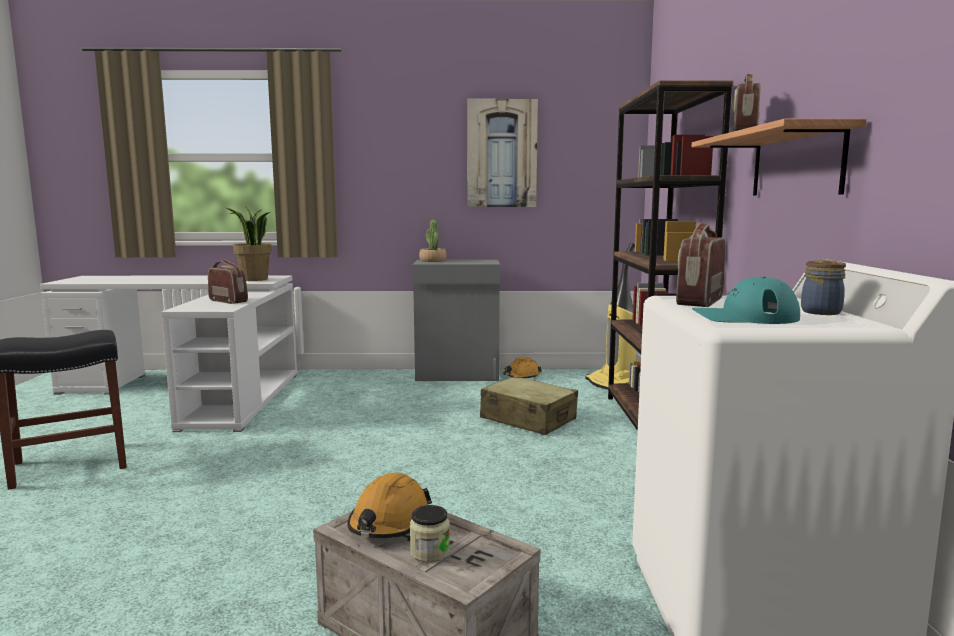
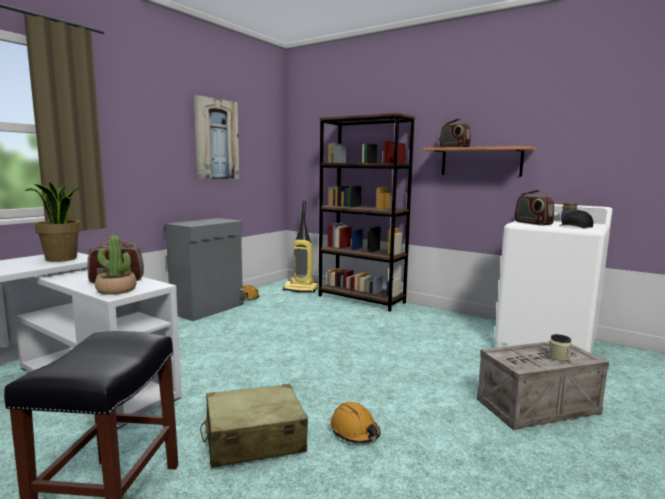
camera: 55 degrees left, 0 degrees up
orange hard hat [347,473,432,538] -> orange hard hat moved to [330,402,381,443]
potted plant [419,220,447,262] -> potted plant moved to [95,235,136,295]
beige suitcase [480,376,578,435] -> beige suitcase moved to [200,384,308,468]
turquoise cap [692,276,800,324] -> black cap [560,210,593,229]

